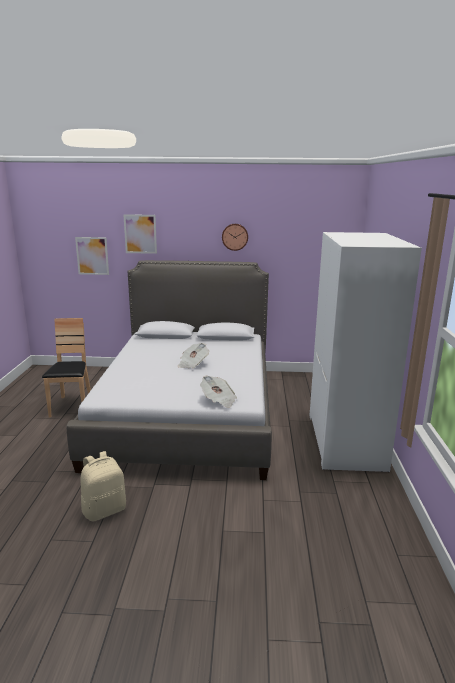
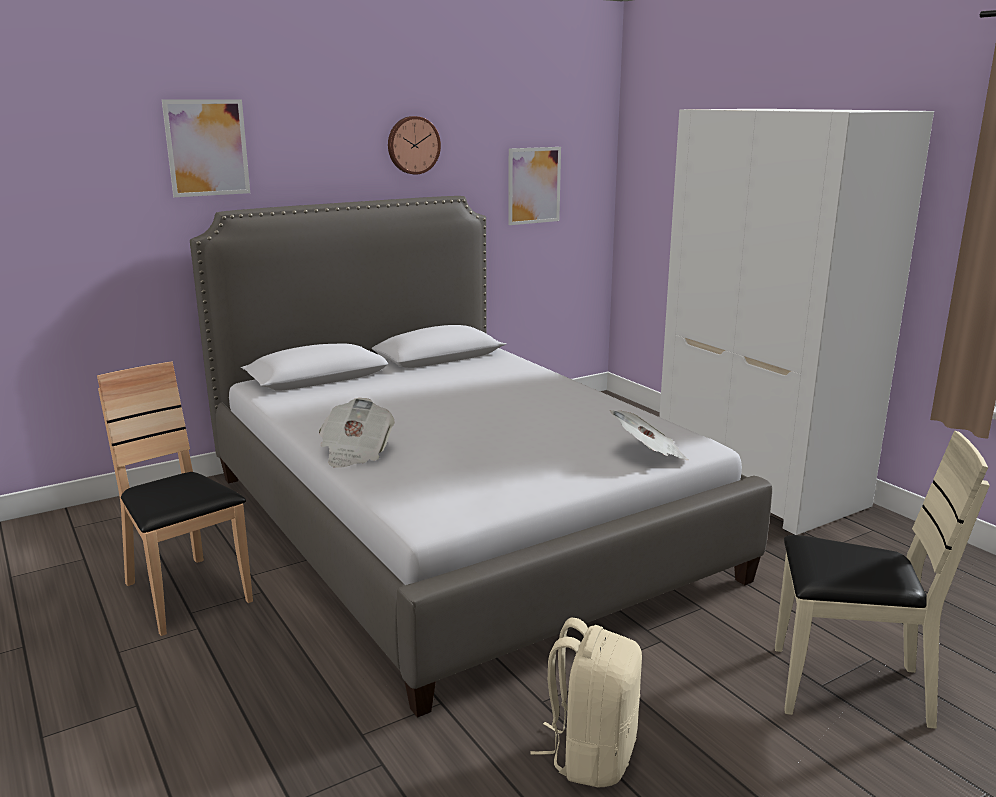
camera: 35 degrees left, 0 degrees up
picture [75,237,109,275] -> picture moved to [508,147,561,225]
newspaper [178,343,209,369] -> newspaper moved to [319,398,395,468]
none -> beige chair [775,431,990,729]

